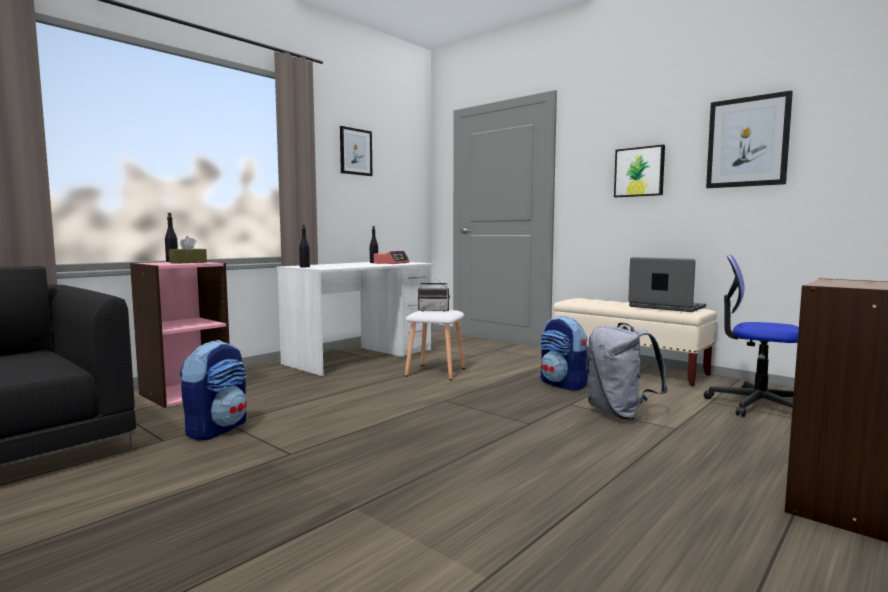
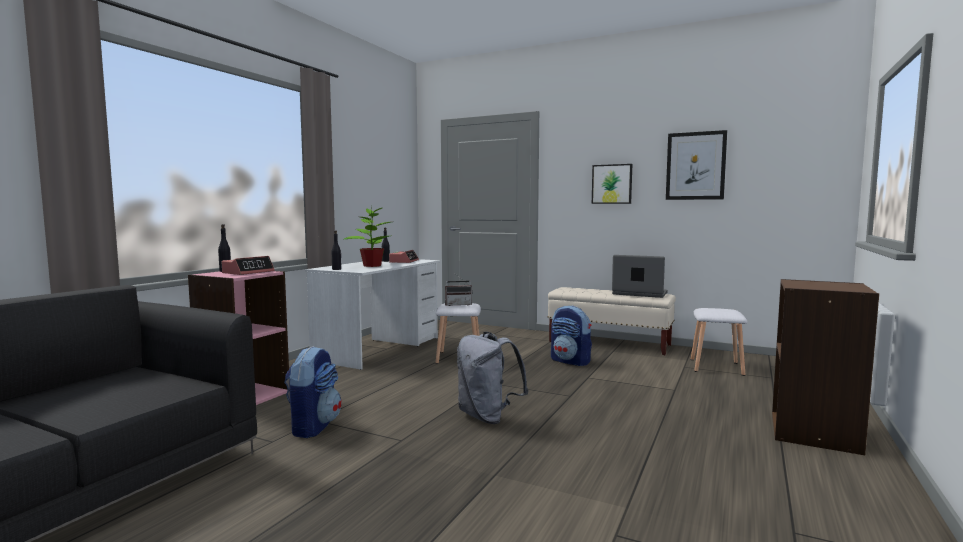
camera: 15 degrees left, 0 degrees up
brown tissue box [169,236,207,264] -> alarm clock [222,256,275,275]
picture [340,126,372,176] -> none
grey backpack [588,323,668,420] -> grey backpack moved to [457,332,529,424]
office chair [704,255,799,417] -> white stool [691,308,748,376]
none -> potted plant [344,207,391,267]

